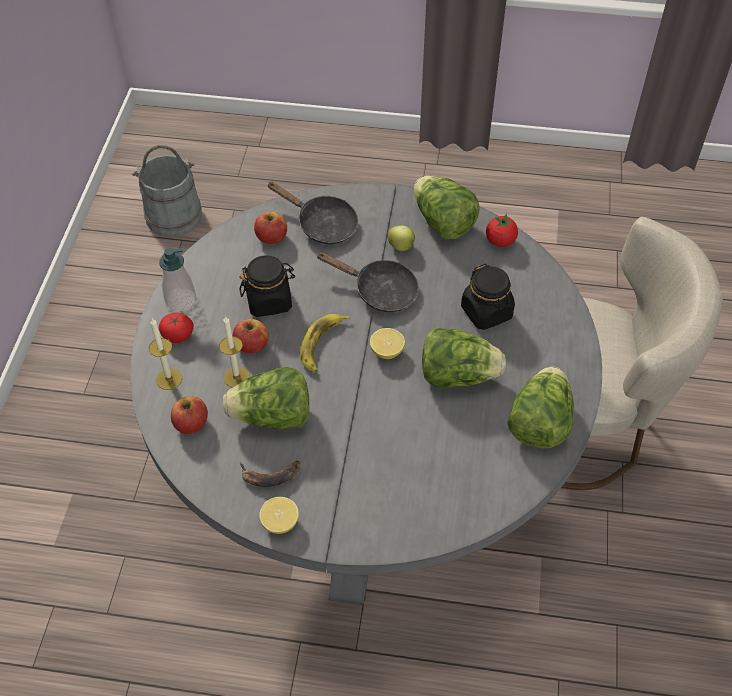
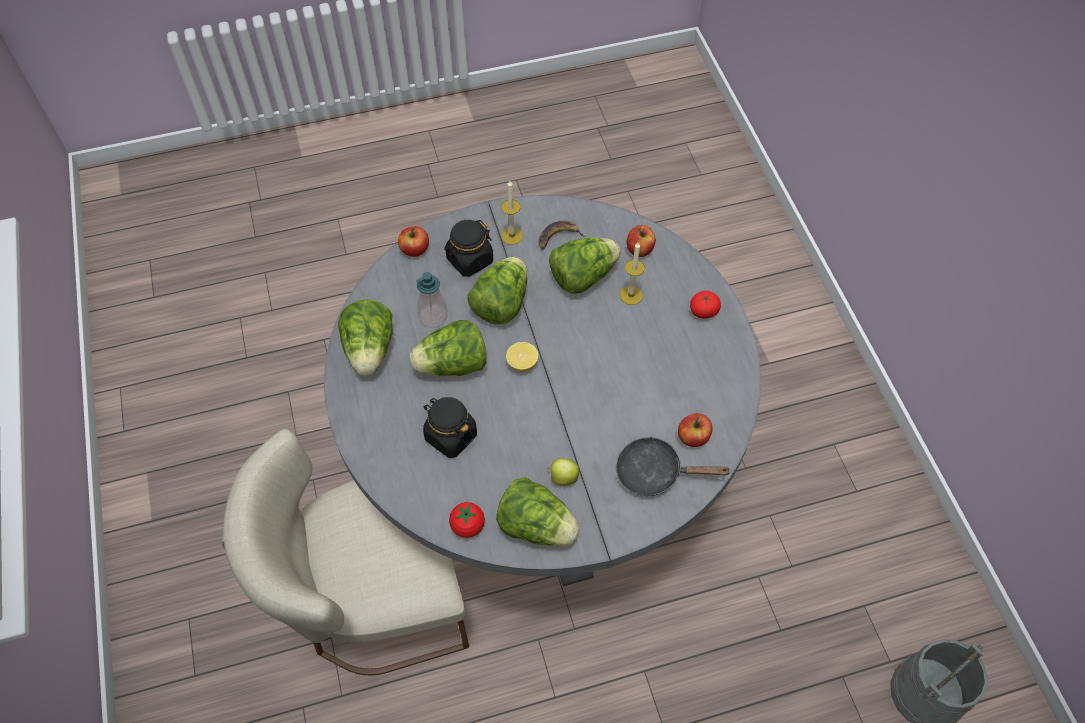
camera: 155 degrees right, 5 degrees up
candle [149,318,183,390] -> candle moved to [501,181,523,245]
soap dispenser [159,248,196,311] -> soap dispenser moved to [416,272,448,328]
apple [233,319,269,354] -> apple moved to [398,226,429,257]
black jar [239,255,295,317] -> black jar moved to [444,220,493,277]
lemon [259,497,299,534] -> none
banana [300,314,350,372] -> none
black frying pan [316,252,419,312] -> none
none -> lettuce [468,257,527,324]

